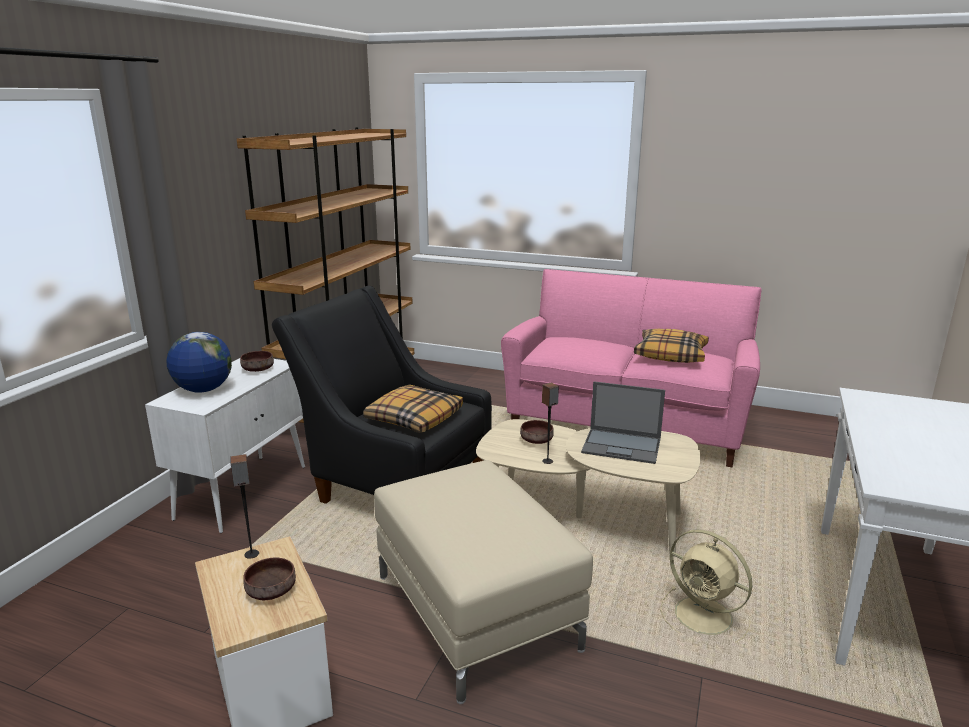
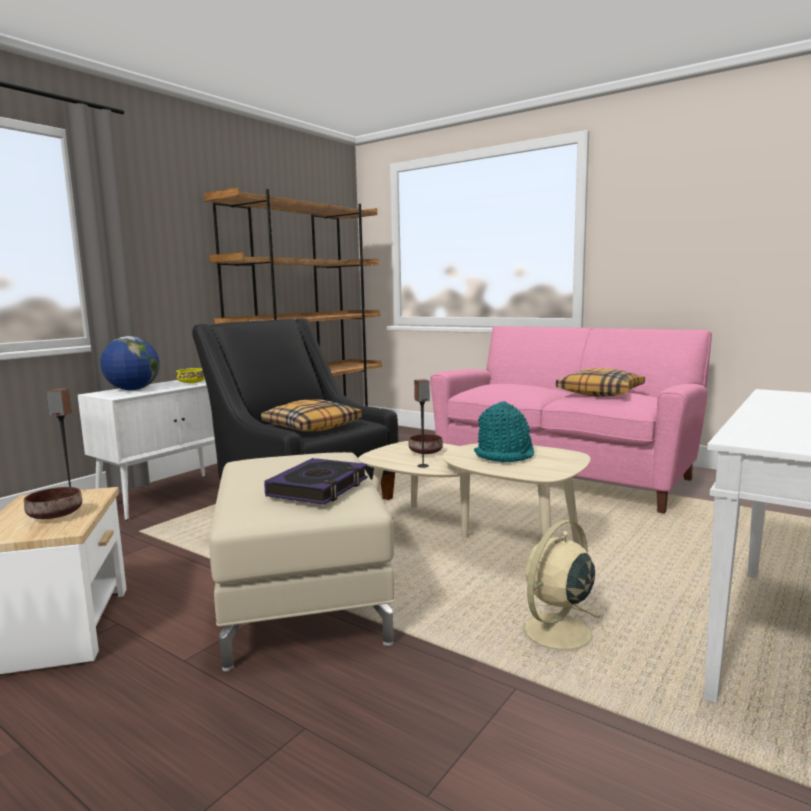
camera: 15 degrees right, 10 degrees down
brown bowl [240,351,274,372] -> yellow bowl [176,368,205,383]
laptop [581,381,665,464] -> turquoise hat [474,401,534,462]
beige fan [660,529,752,642] -> beige fan turned 75 degrees clockwise [516,520,606,663]
none -> book [264,458,368,505]

